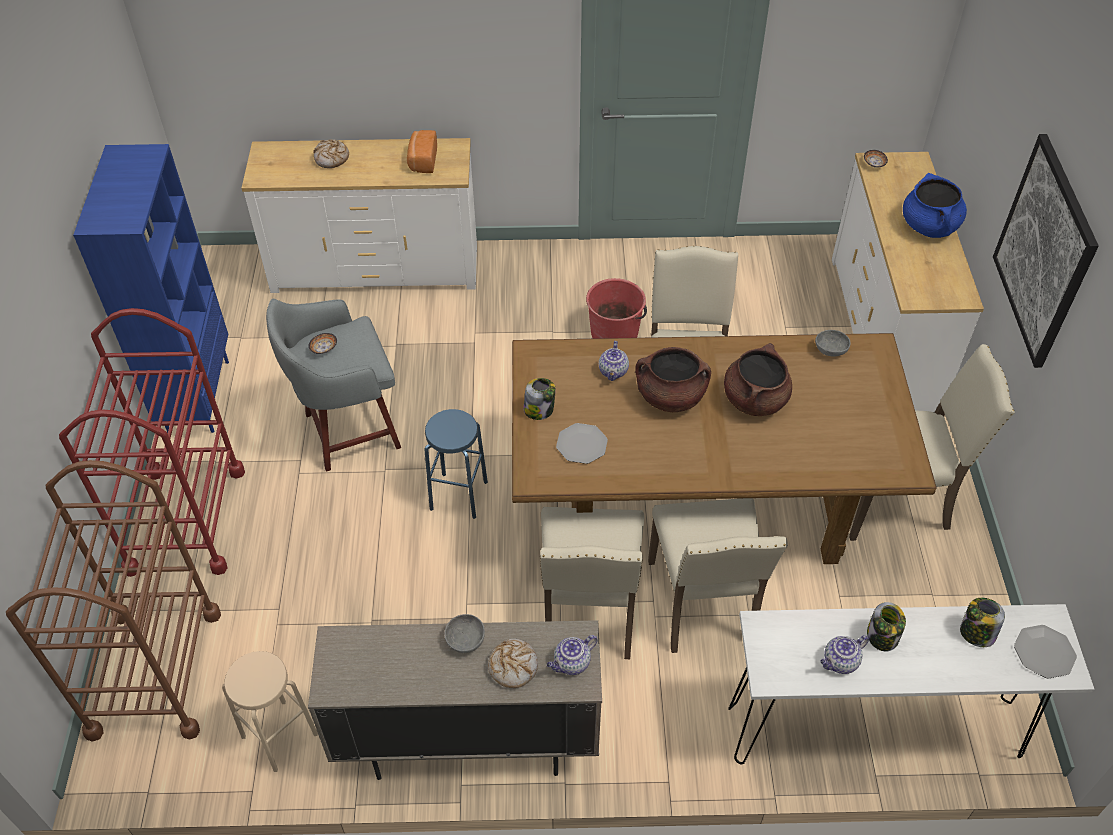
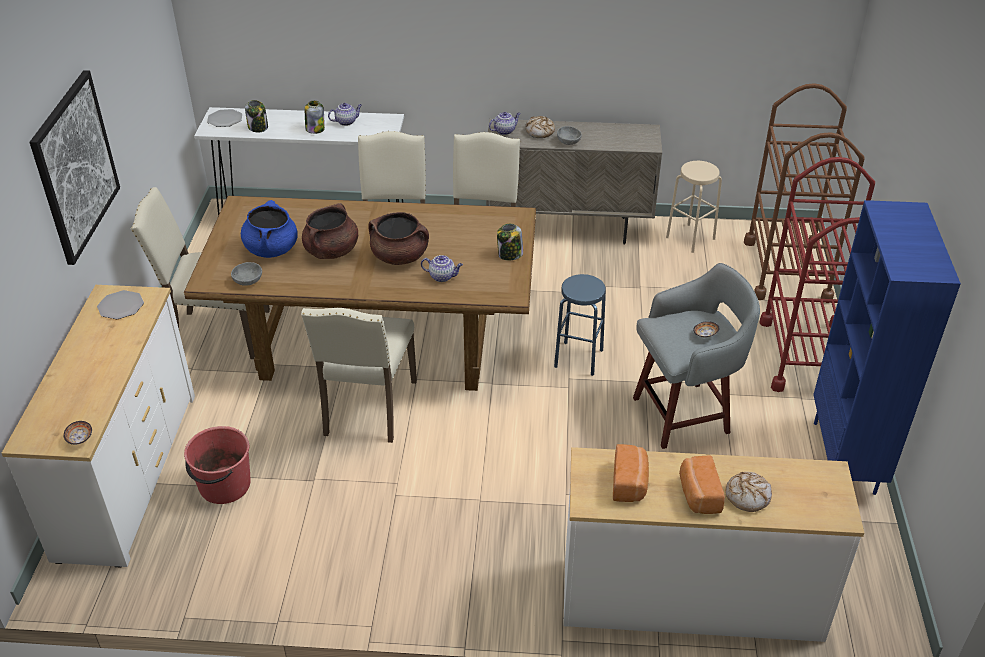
camera: 175 degrees left, 10 degrees down
plate [556,423,608,464] -> plate moved to [97,290,144,319]
red bucket [586,278,647,339] -> red bucket moved to [184,426,250,504]
teapot [599,341,629,381] -> teapot turned 90 degrees clockwise [421,255,463,282]
blue cooking pot [903,173,967,238] -> blue cooking pot moved to [241,200,298,258]
none -> bread [679,455,725,514]

